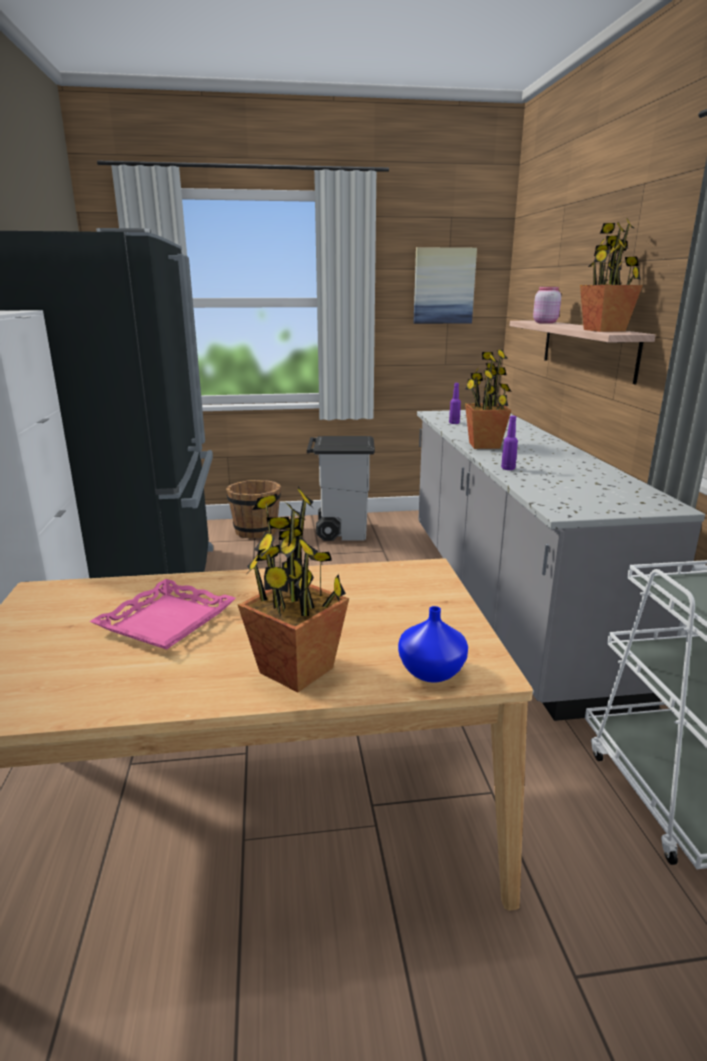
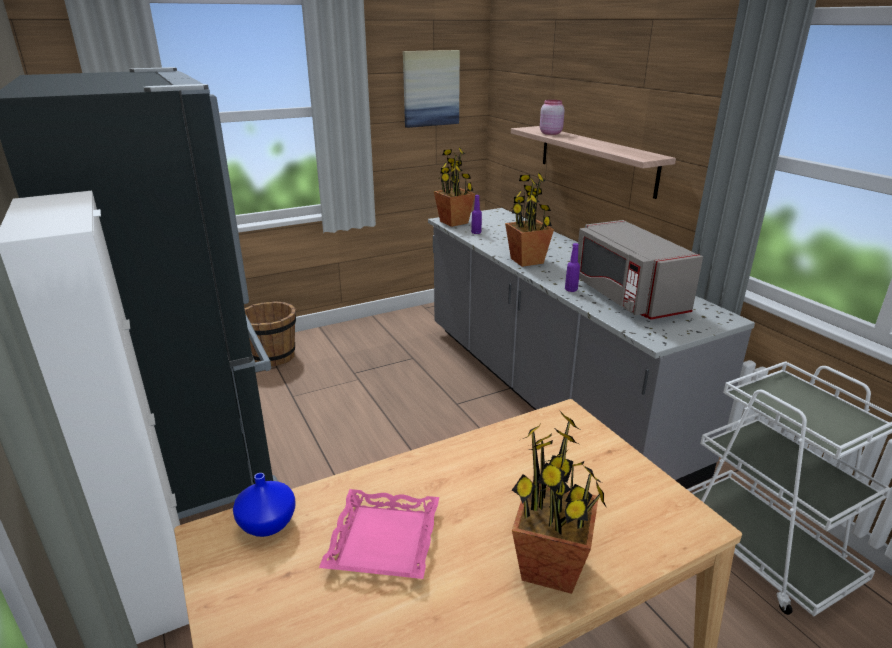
camera: 20 degrees left, 5 degrees up
grey trash can [307,436,375,541] -> none
blue vase [398,606,468,683] -> blue vase moved to [233,473,296,537]
potted plant [580,218,643,332] -> potted plant moved to [434,147,475,227]
none -> grey microwave [578,220,703,320]

